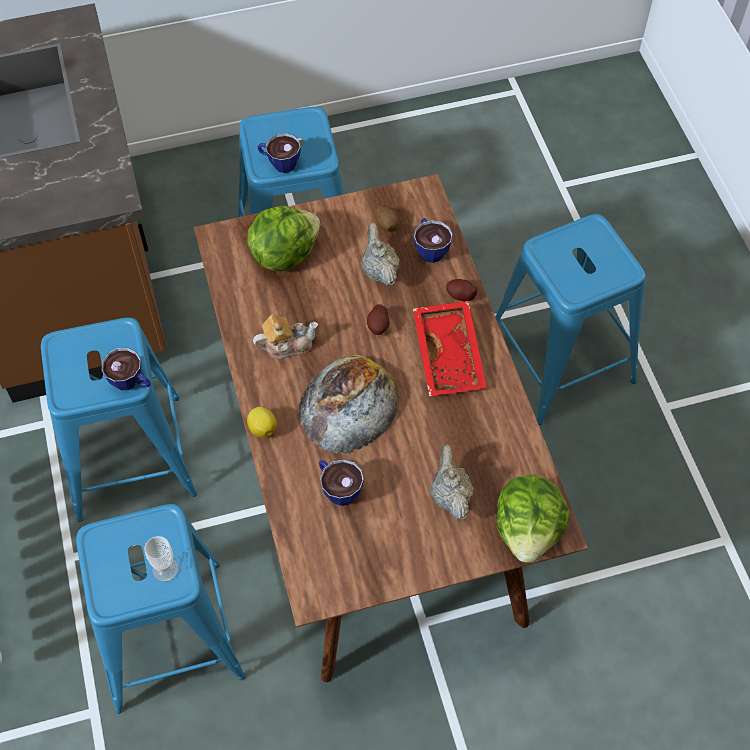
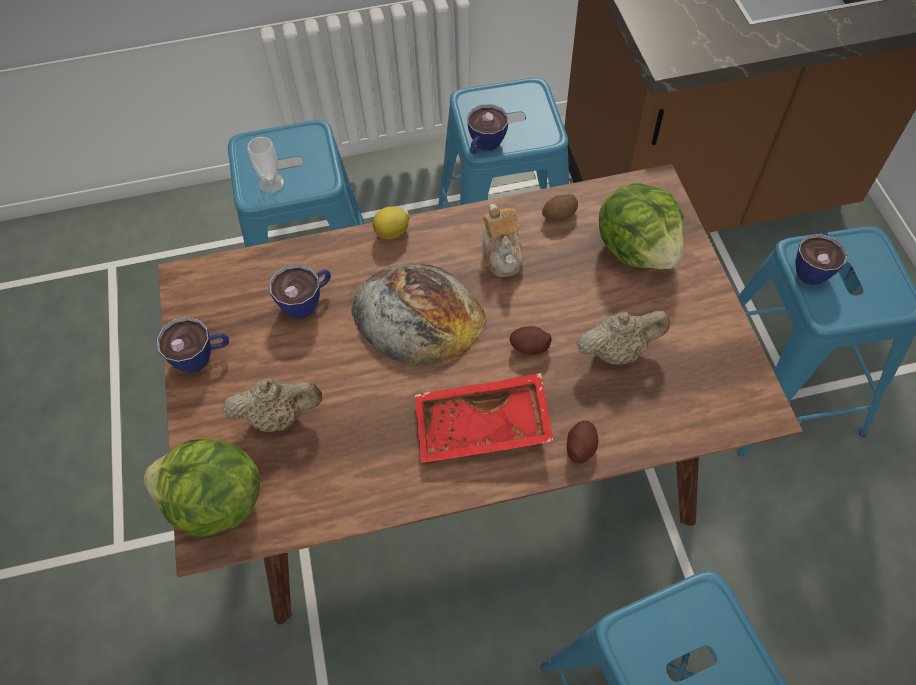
camera: 95 degrees right, 0 degrees up
potato [374,205,399,232] -> potato moved to [542,194,578,221]
cup [414,218,453,263] -> cup moved to [156,317,229,373]

